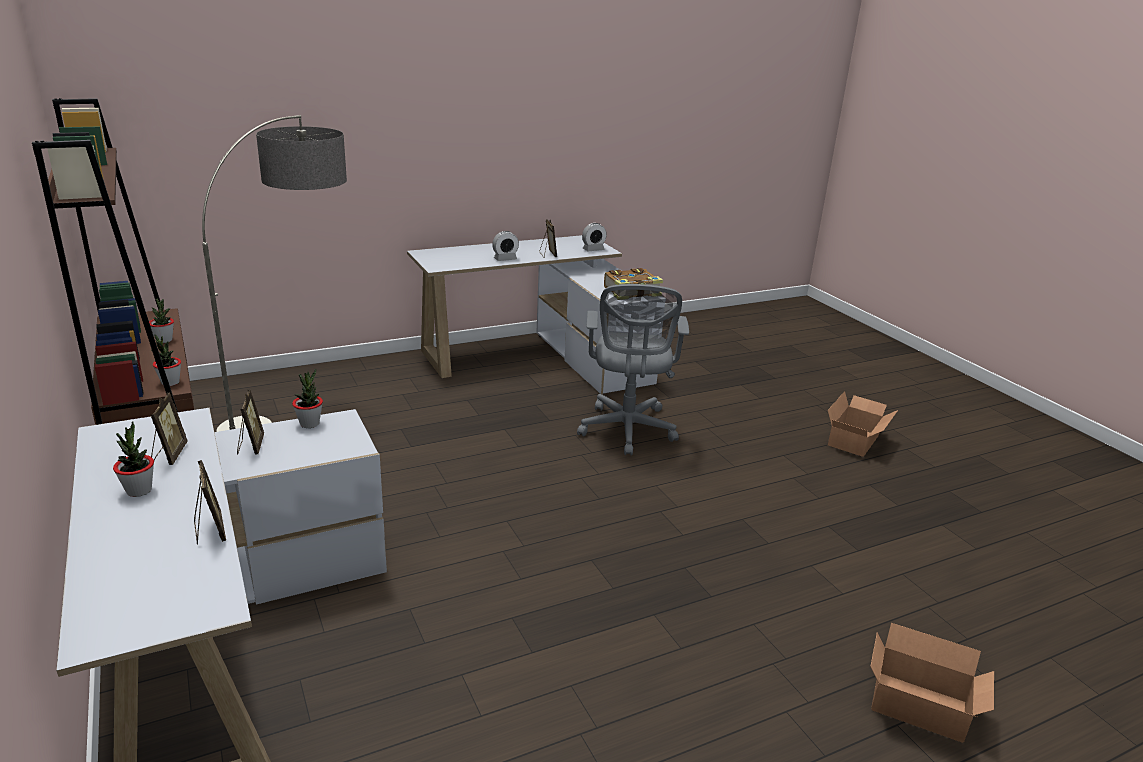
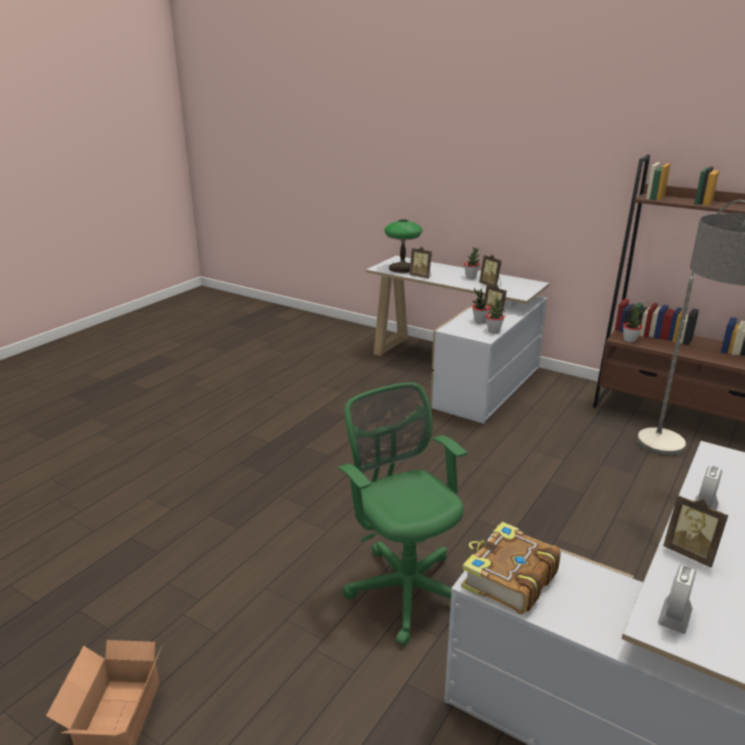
camera: 150 degrees right, 0 degrees up
potted plant [149,298,174,343] -> potted plant moved to [472,288,490,323]
grey office chair [577,284,689,456] -> green office chair [339,382,467,646]
cardboard box [870,623,994,743] -> none
none -> table lamp [384,220,422,273]

